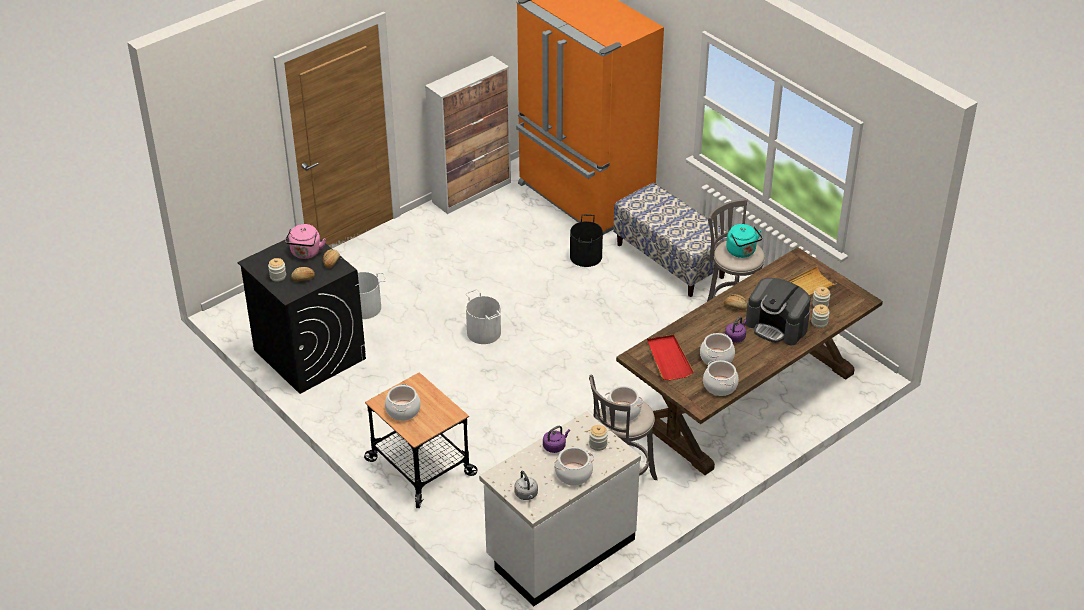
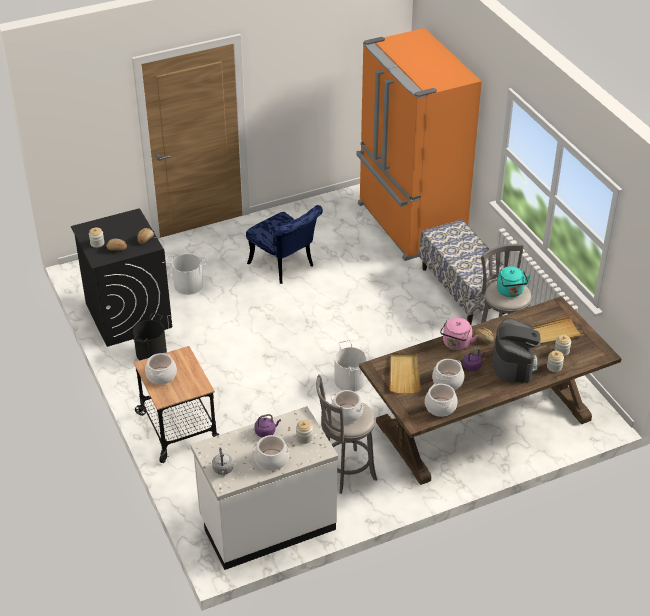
camera: 15 degrees right, 0 degrees up
pink kettle [285,224,326,259] -> pink kettle moved to [440,318,478,350]
cabinet [425,56,511,214] -> none
white bucket [465,289,501,344] -> white bucket moved to [334,340,366,391]
black bucket [570,214,603,267] -> black bucket moved to [133,313,167,360]
red tray [647,334,694,380] -> beige tray [390,353,421,394]
coffee machine [746,278,811,345] -> coffee machine turned 135 degrees counterclockwise [493,318,541,383]
none -> blue chair [246,205,323,284]

